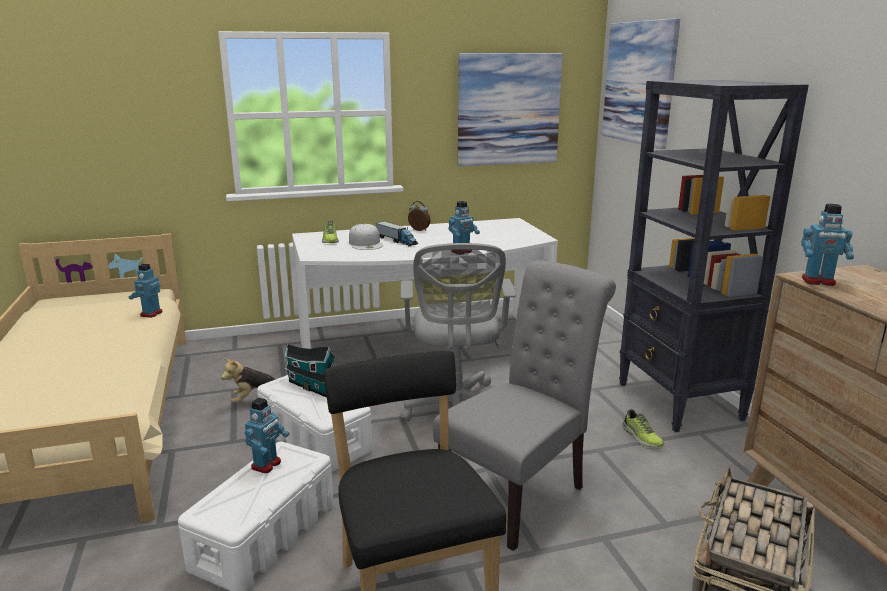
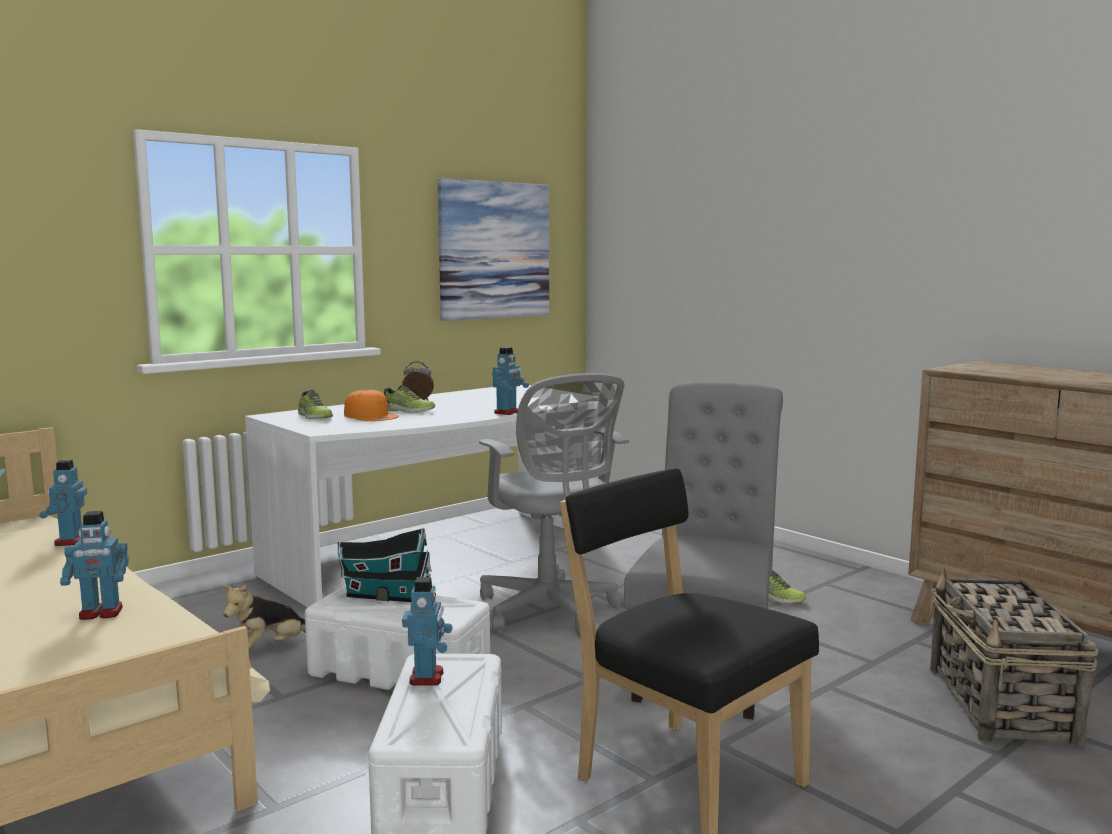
camera: 25 degrees left, 10 degrees down
white cap [349,224,383,250] -> orange cap [344,389,399,421]
toy truck [376,221,418,246] -> shoe [384,385,435,413]
picture [602,18,680,149] -> none
black bookcase [619,80,809,432] -> none
toy robot [801,204,854,286] -> toy robot moved to [60,511,129,620]

